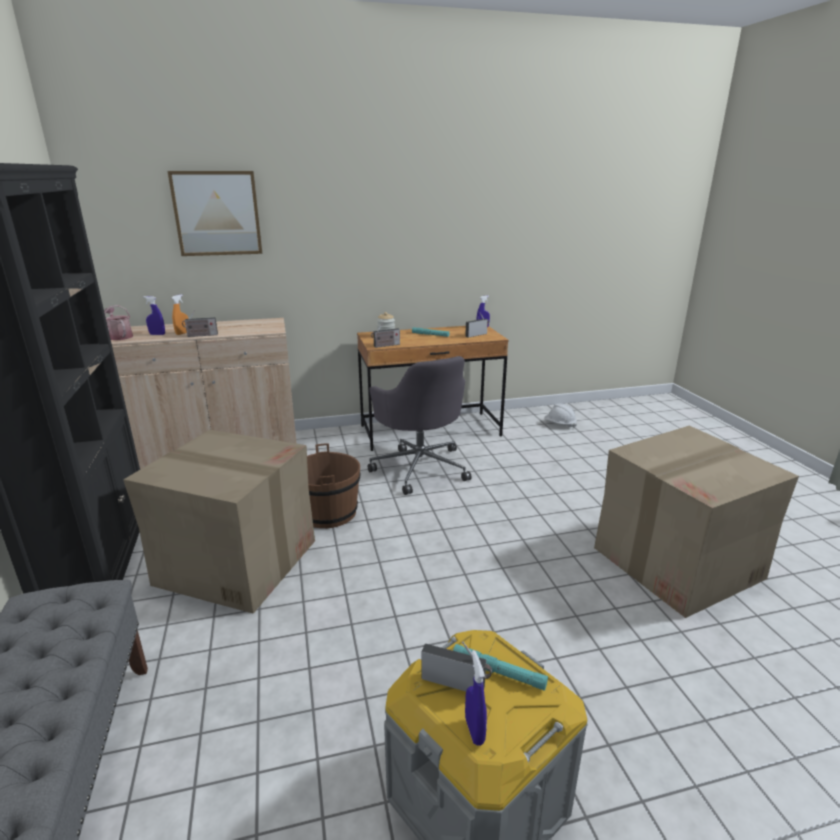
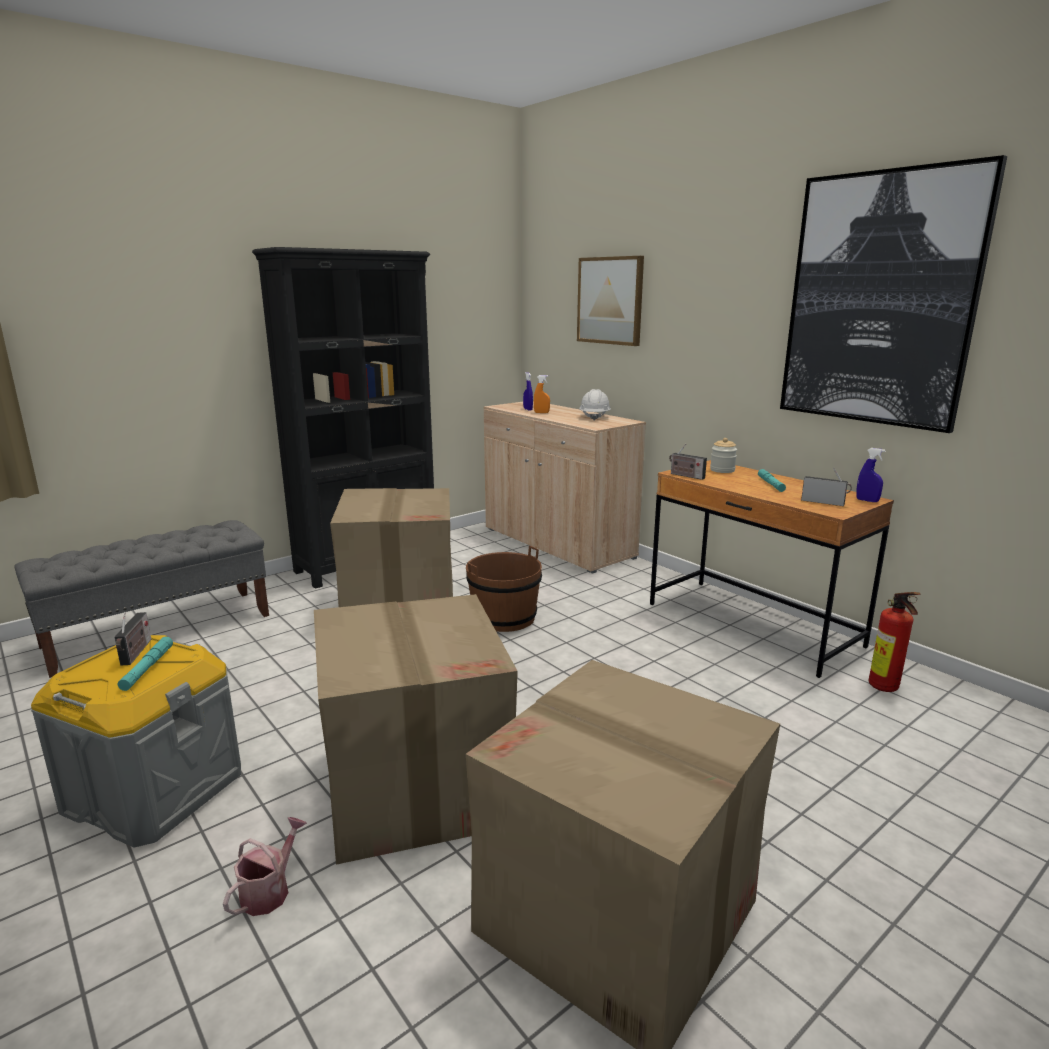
camera: 65 degrees right, 5 degrees down
watering can [104,305,133,340] -> watering can moved to [223,817,307,916]
radio [182,310,218,337] -> none
grey office chair [368,356,472,495] -> none
blue spray bottle [465,650,487,746] -> none
white hard hat [544,404,577,428] -> white hard hat moved to [579,389,611,421]
none -> cardboard box [314,594,518,865]
none -> picture [780,155,1007,433]
none -> fire extinguisher [869,592,921,692]

